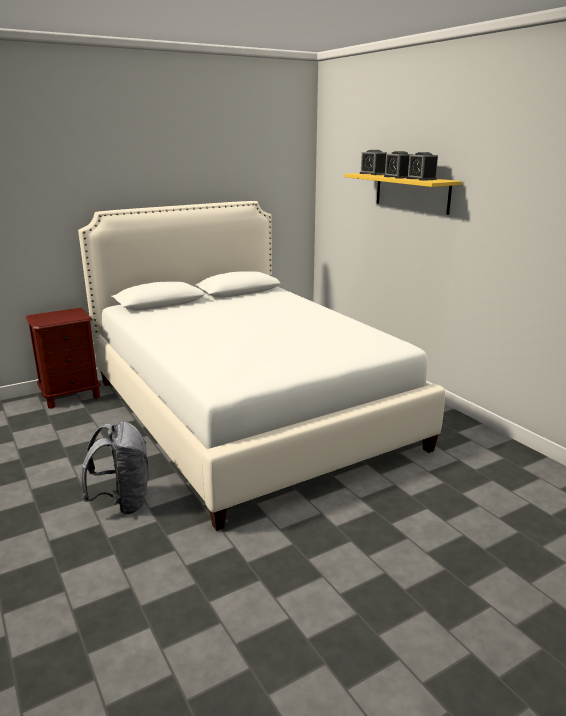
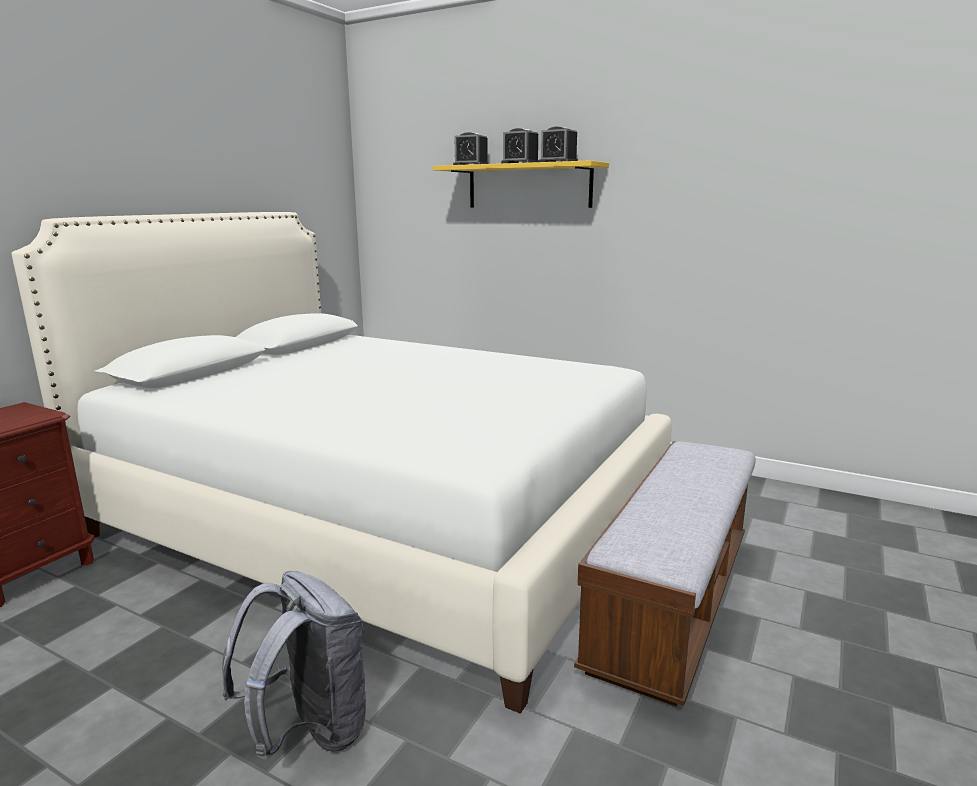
camera: 30 degrees left, 5 degrees down
none -> bench [574,441,756,707]

